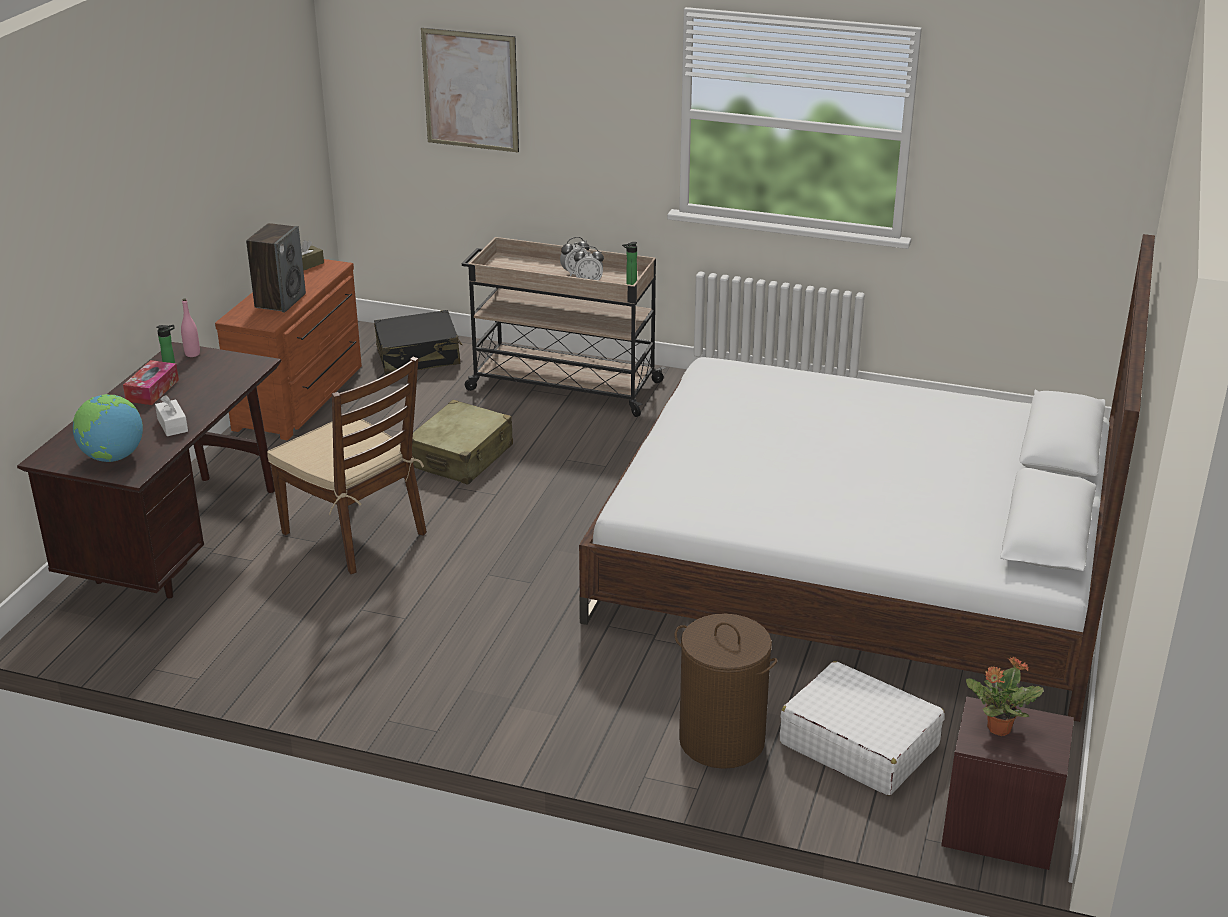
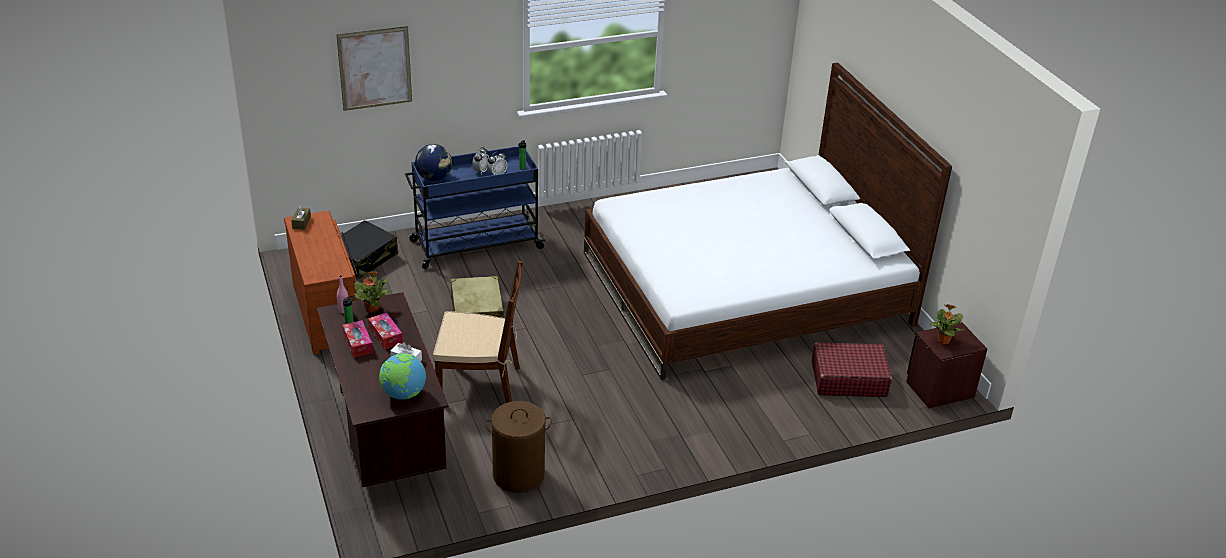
camera: 40 degrees left, 5 degrees up
speaker [246,223,306,312] -> none
beige cart [462,237,666,417] -> blue cart [405,146,546,269]
brown laundry basket [675,614,777,769] -> brown laundry basket moved to [485,401,552,493]
white suitcase [780,661,945,795] -> red suitcase [812,342,892,397]
none -> potted plant [354,271,389,313]
none -> tissue box [368,313,403,349]
none -> globe [415,144,452,181]

